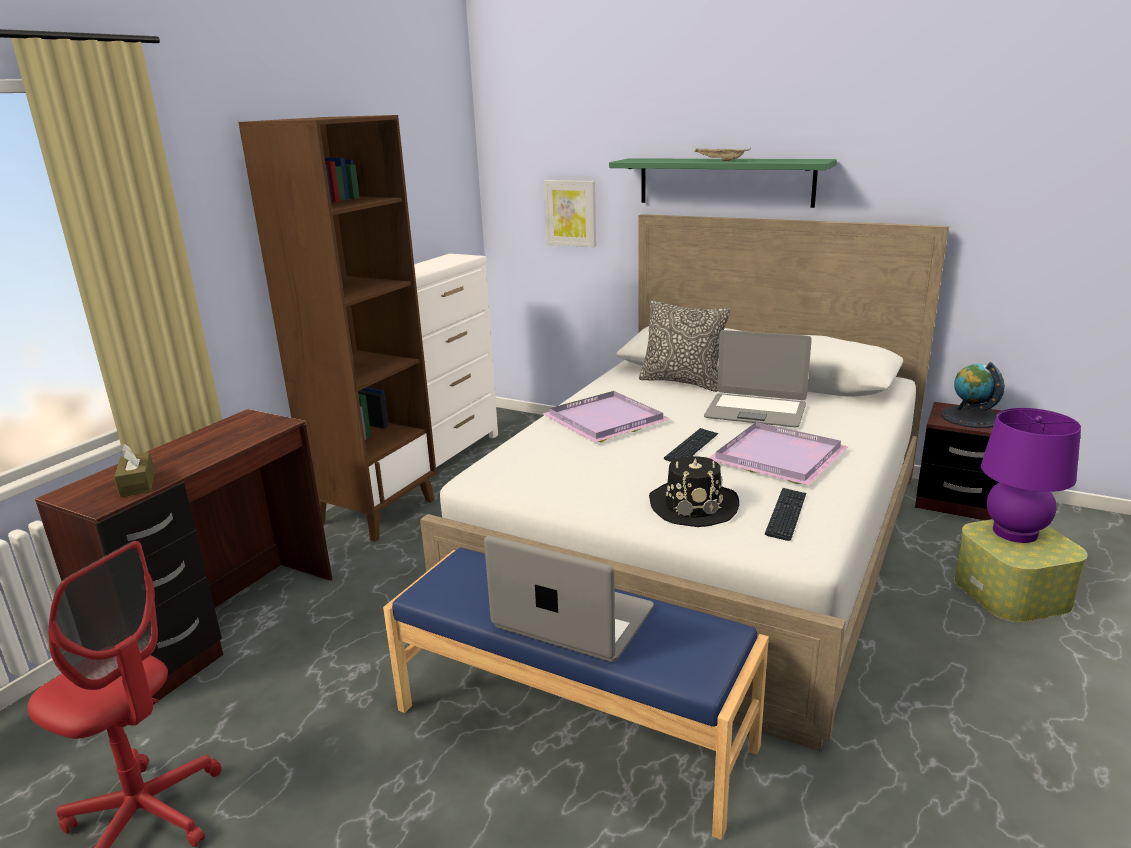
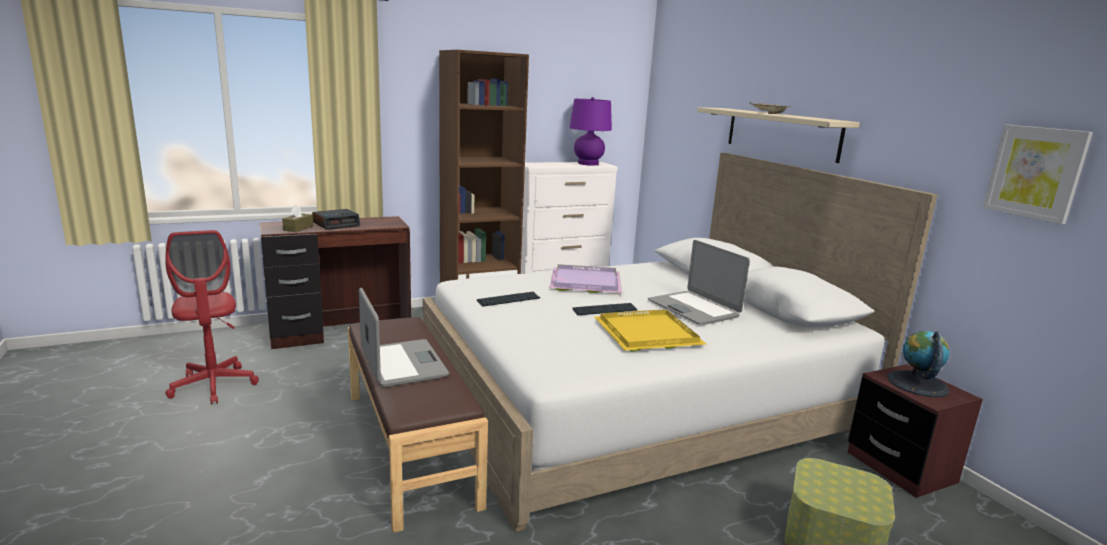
camera: 35 degrees right, 5 degrees down
blue bench [383,547,769,840] -> brown bench [348,317,488,533]
picture [544,180,596,247] -> picture moved to [983,125,1093,224]
green shelf [609,158,837,208] -> beige shelf [697,107,860,163]
pillow [639,301,730,392] -> none
black hat [649,456,739,527] -> none
purple tray [709,422,849,486] -> yellow tray [595,309,706,352]
keyboard [765,488,806,541] -> keyboard moved to [477,292,540,307]
purple table lamp [981,408,1081,543] -> purple table lamp moved to [570,97,612,165]
none -> alarm clock [312,209,360,230]

